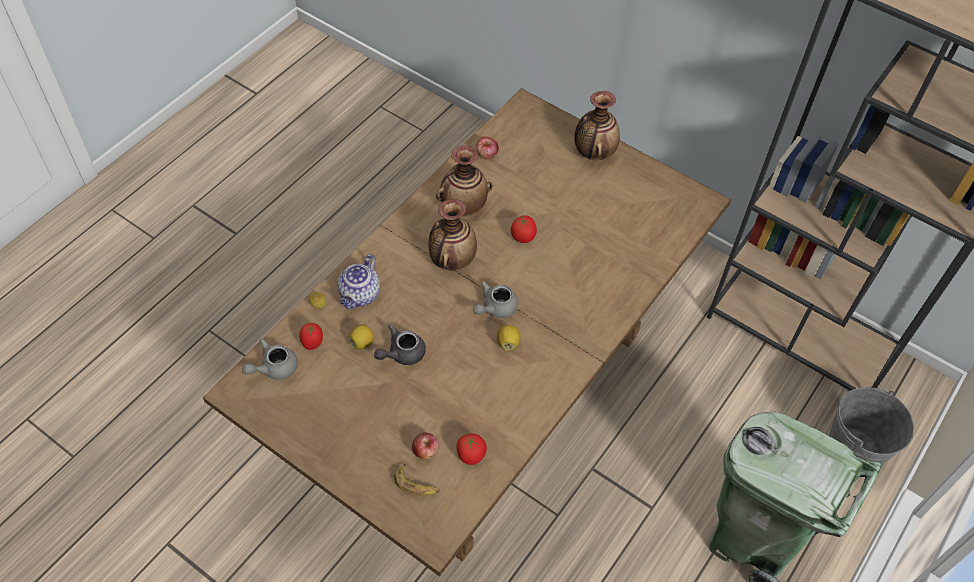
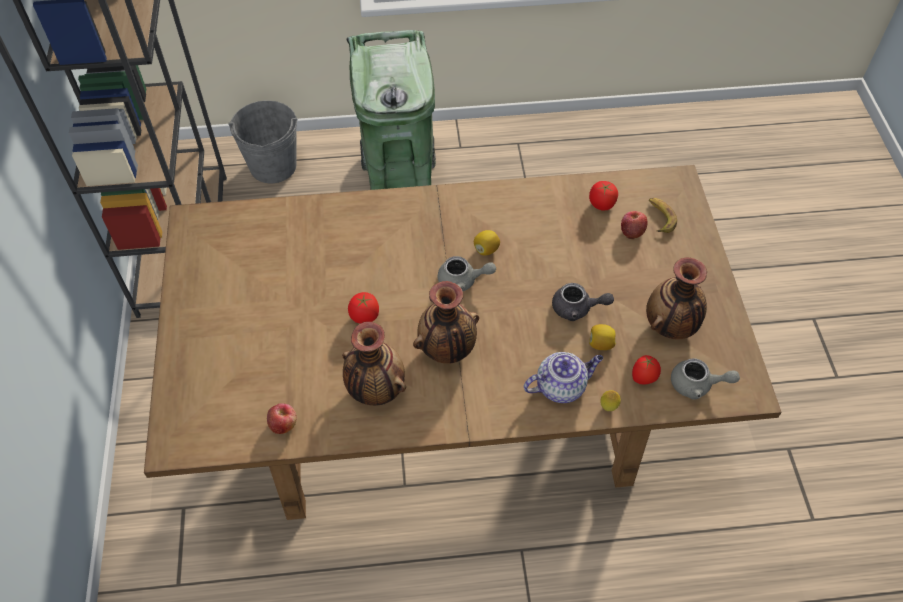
camera: 130 degrees left, 0 degrees up
vase [574,91,620,160] -> vase moved to [646,257,707,339]

